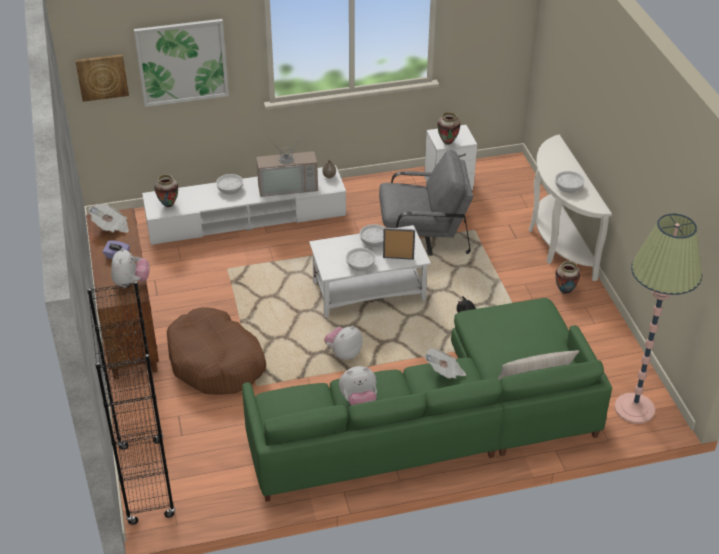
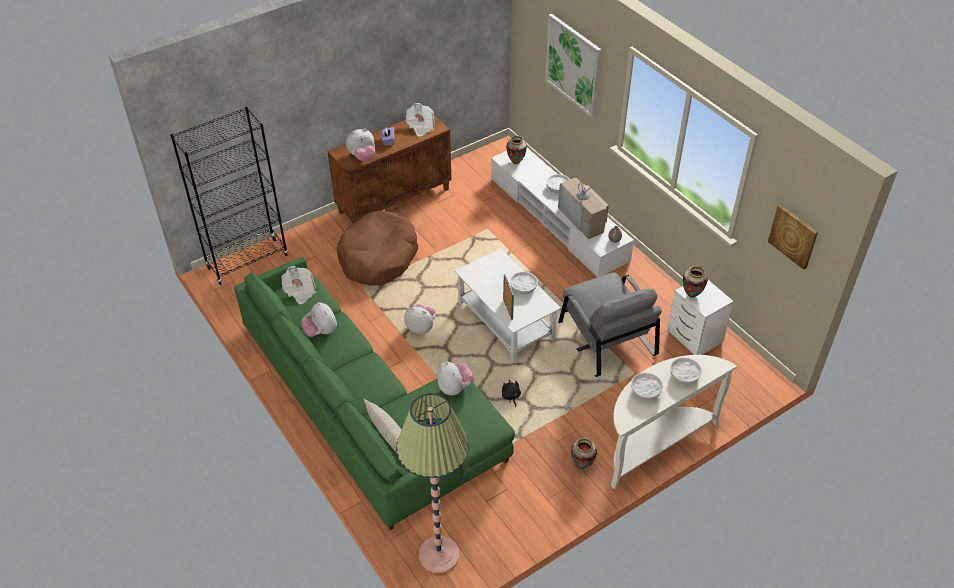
camera: 70 degrees right, 5 degrees up
picture [75,54,129,102] -> picture moved to [768,204,818,270]
white bowl [346,248,376,271] -> white bowl moved to [670,357,702,384]
newspaper [424,348,466,379] -> newspaper moved to [281,266,316,304]
none -> plush toy [437,361,474,396]

